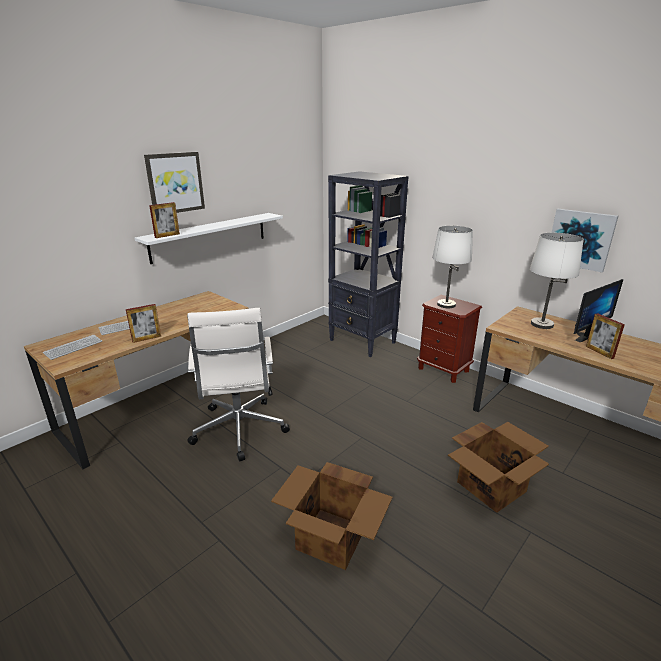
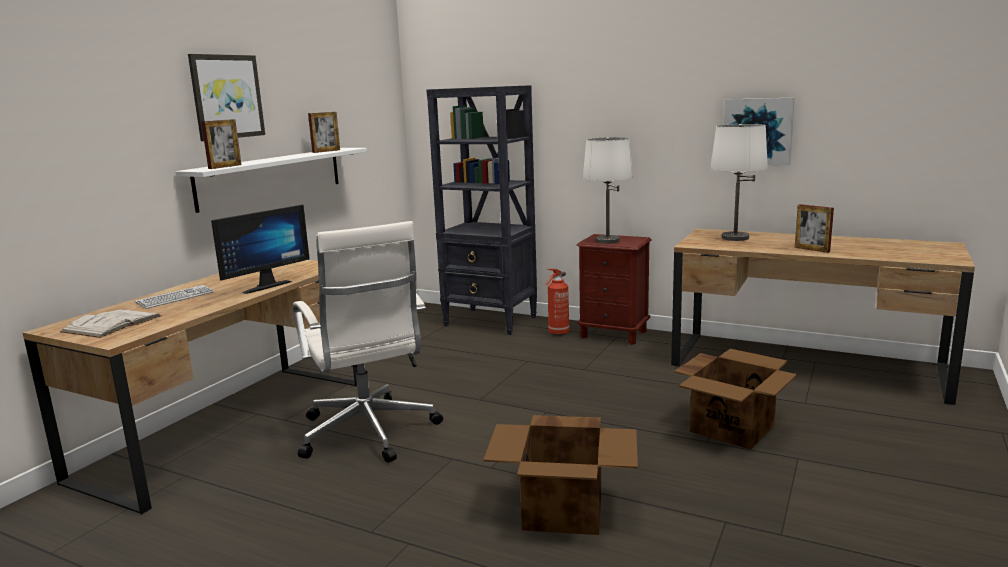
camera: 15 degrees left, 10 degrees down
keyboard [43,335,102,360] -> white book [60,309,162,338]
picture frame [126,304,161,343] -> picture frame moved to [308,112,340,153]
monitor [574,279,623,342] -> monitor moved to [211,204,310,294]
none -> fire extinguisher [545,269,569,336]

